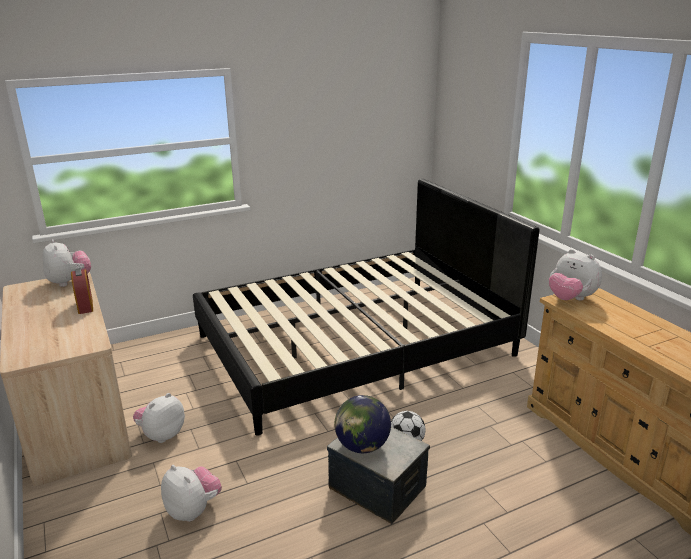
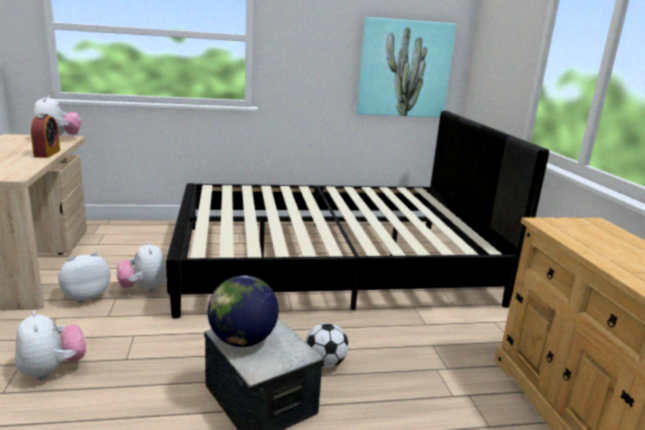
camera: 15 degrees right, 5 degrees down
plush toy [549,249,602,300] -> plush toy moved to [117,241,167,292]
none -> picture [357,17,456,118]

